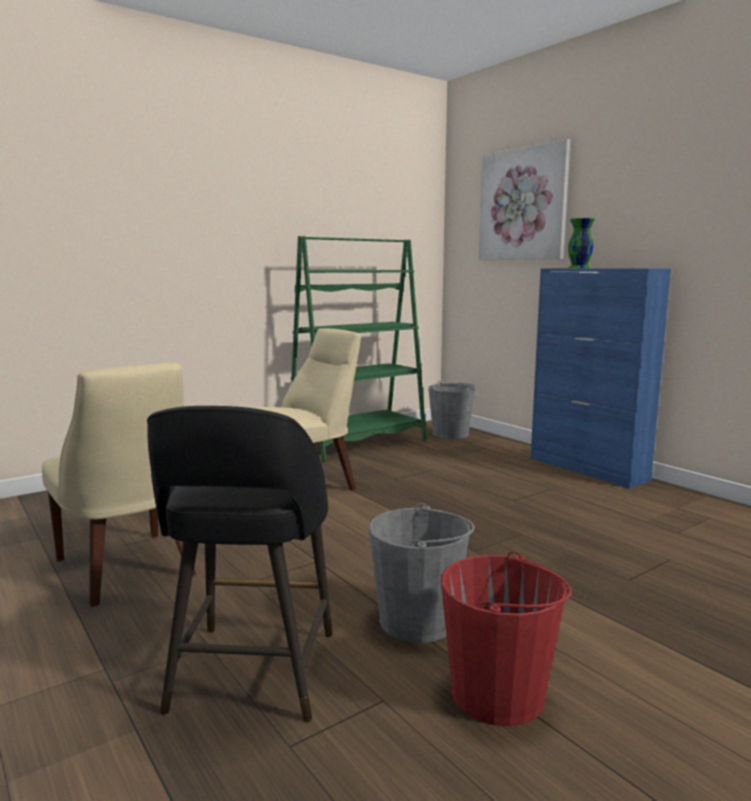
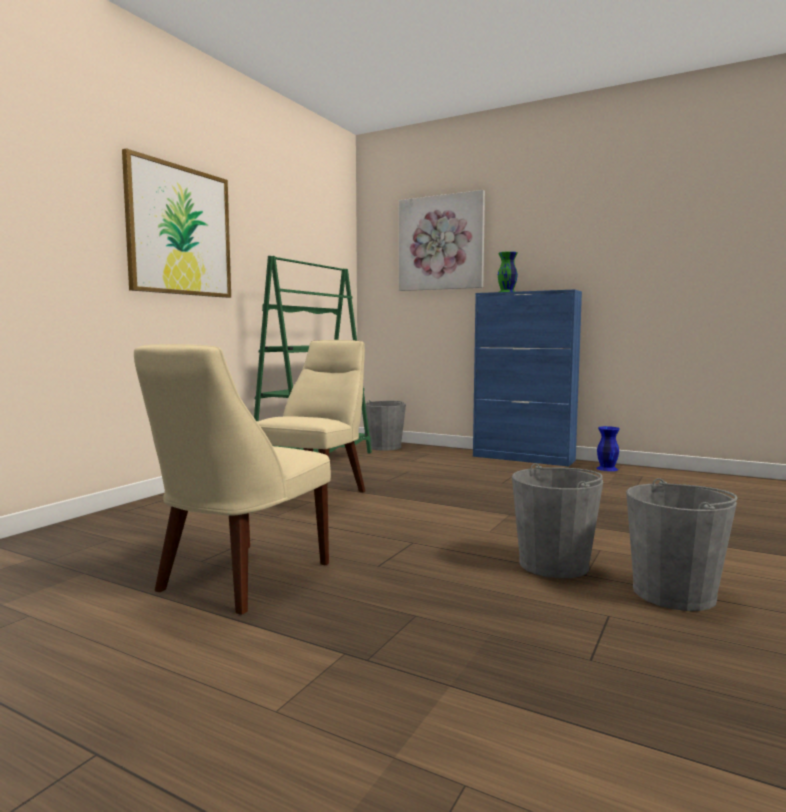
camera: 25 degrees left, 5 degrees down
beige chair [42,363,197,607] -> beige chair turned 90 degrees clockwise [134,344,331,615]
black stool [147,406,333,722] -> none
red bucket [441,551,572,727] -> grey bucket [626,478,738,611]
none -> picture [122,148,231,298]
none -> blue vase [596,426,620,471]

